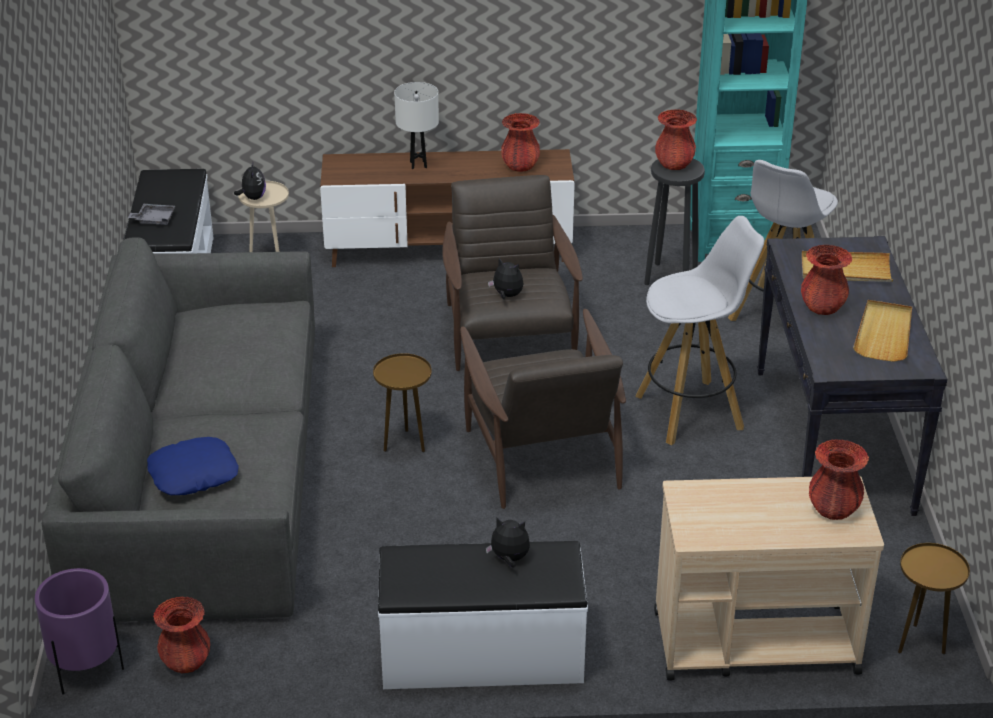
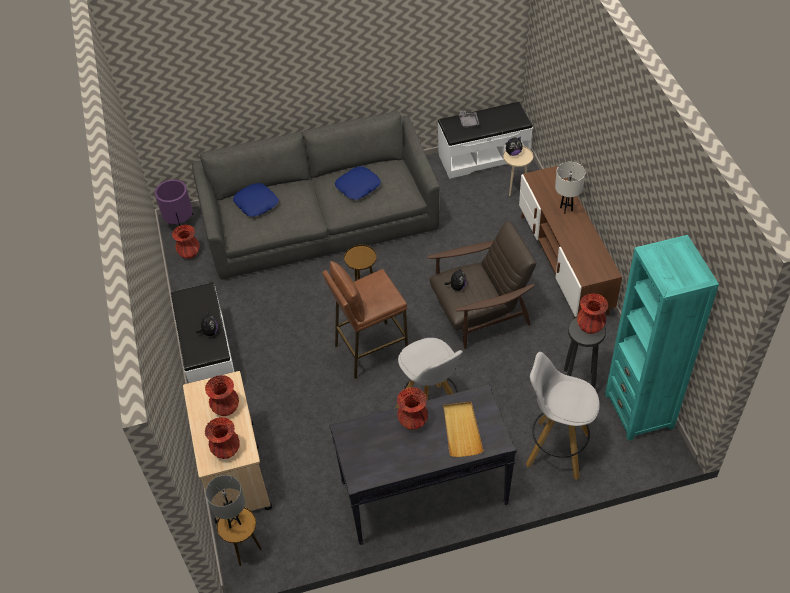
camera: 80 degrees right, 15 degrees up
brown armchair [460,309,626,509] -> brown stool [322,261,408,379]
red vase [501,113,540,172] -> red vase moved to [205,375,239,416]
beige tray [853,300,912,362] -> none
none -> grey table lamp [206,475,245,529]
none -> blue pillow [335,166,381,200]

